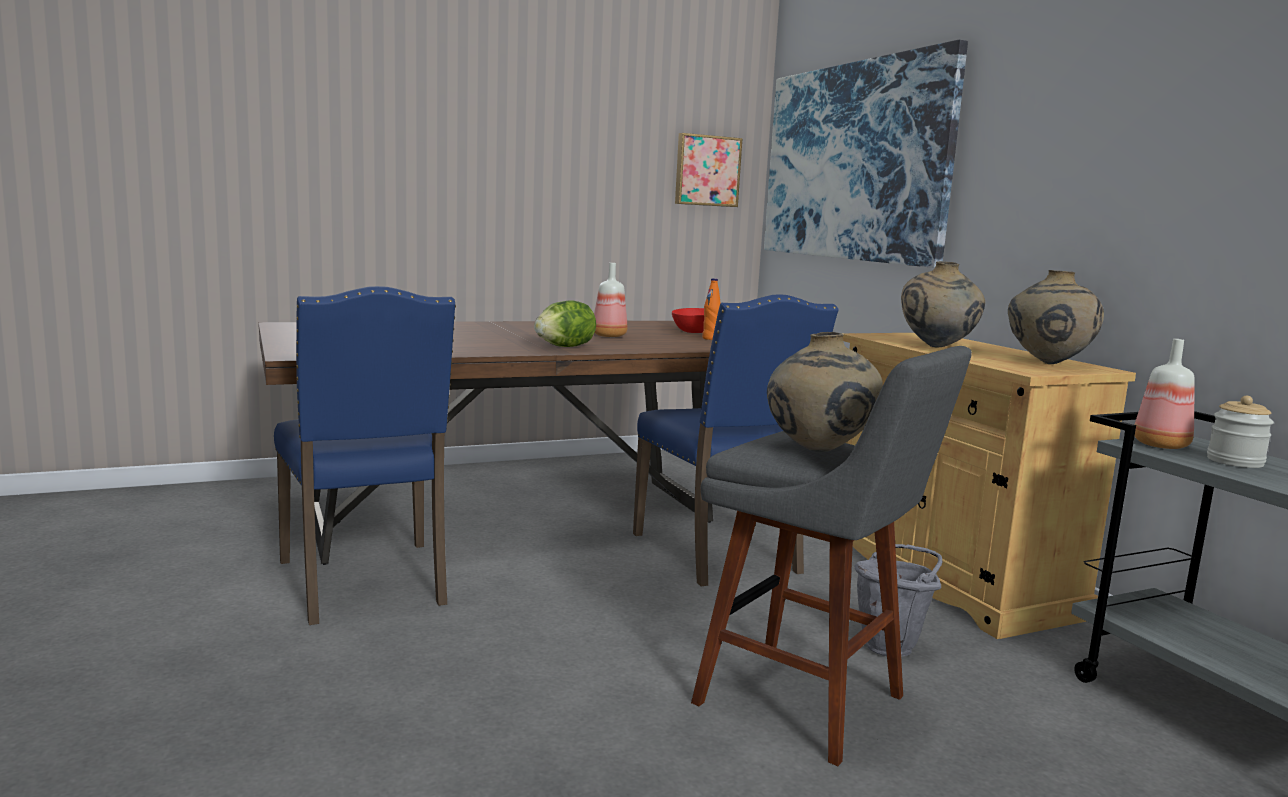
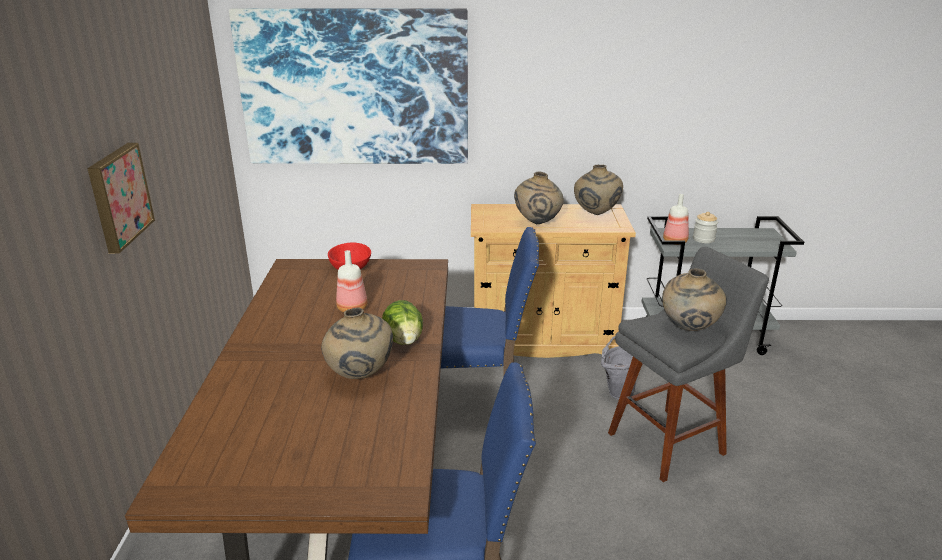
camera: 65 degrees left, 15 degrees up
picture [675,133,743,207] -> picture moved to [87,143,155,253]
orange bottle [702,278,721,340] -> none
none -> beige vase [321,308,393,379]

